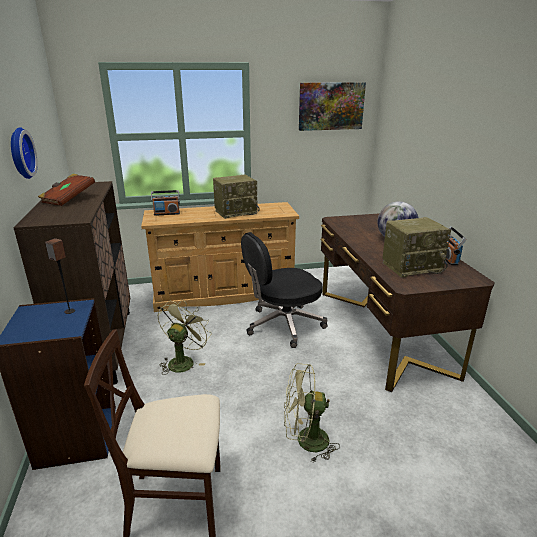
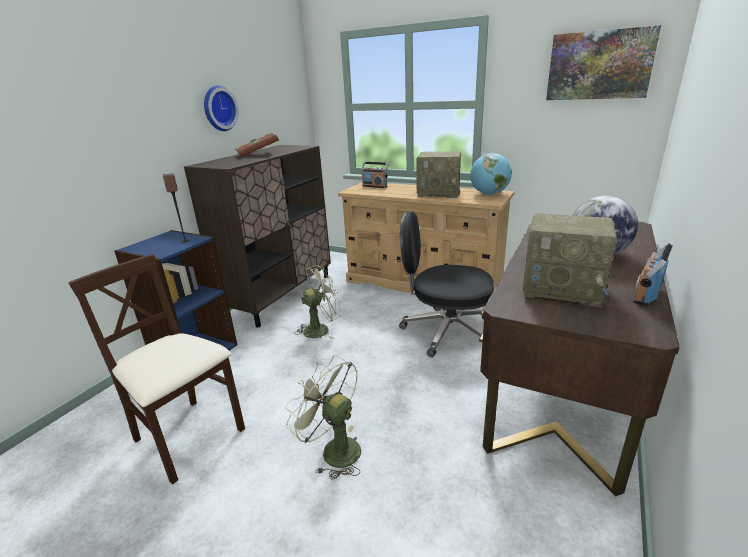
camera: 40 degrees right, 0 degrees up
none -> globe [470,153,512,195]

